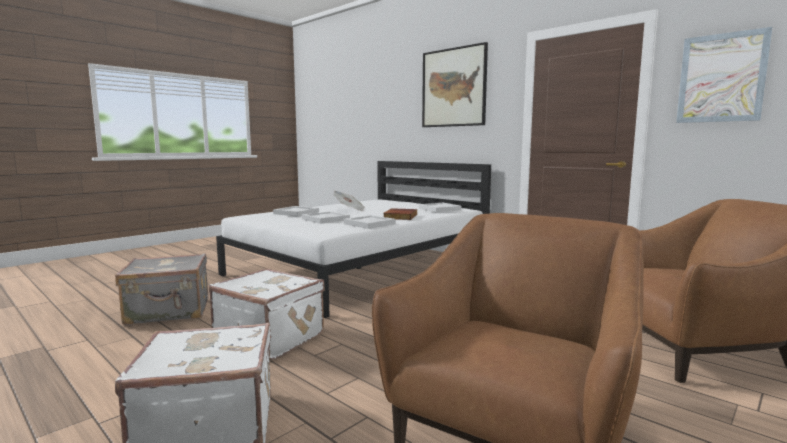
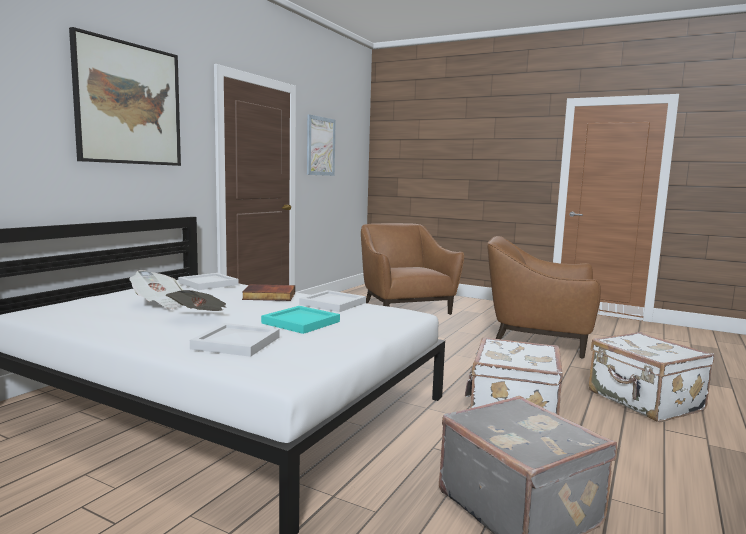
camera: 105 degrees left, 0 degrees up
white tray [302,211,350,224] -> turquoise tray [261,306,340,334]
none -> newspaper [129,270,183,309]

